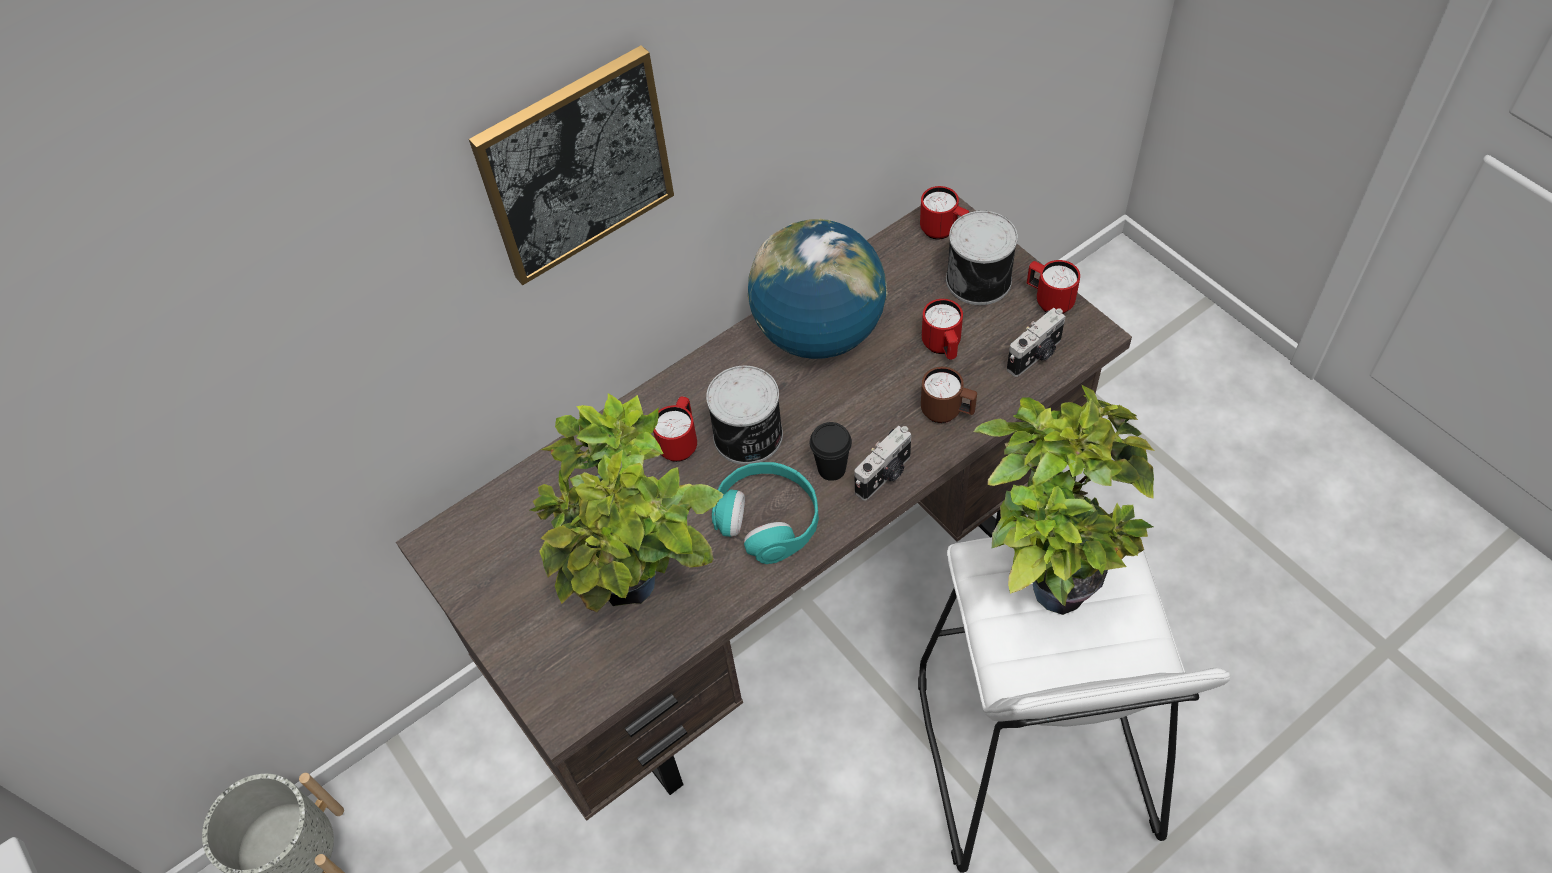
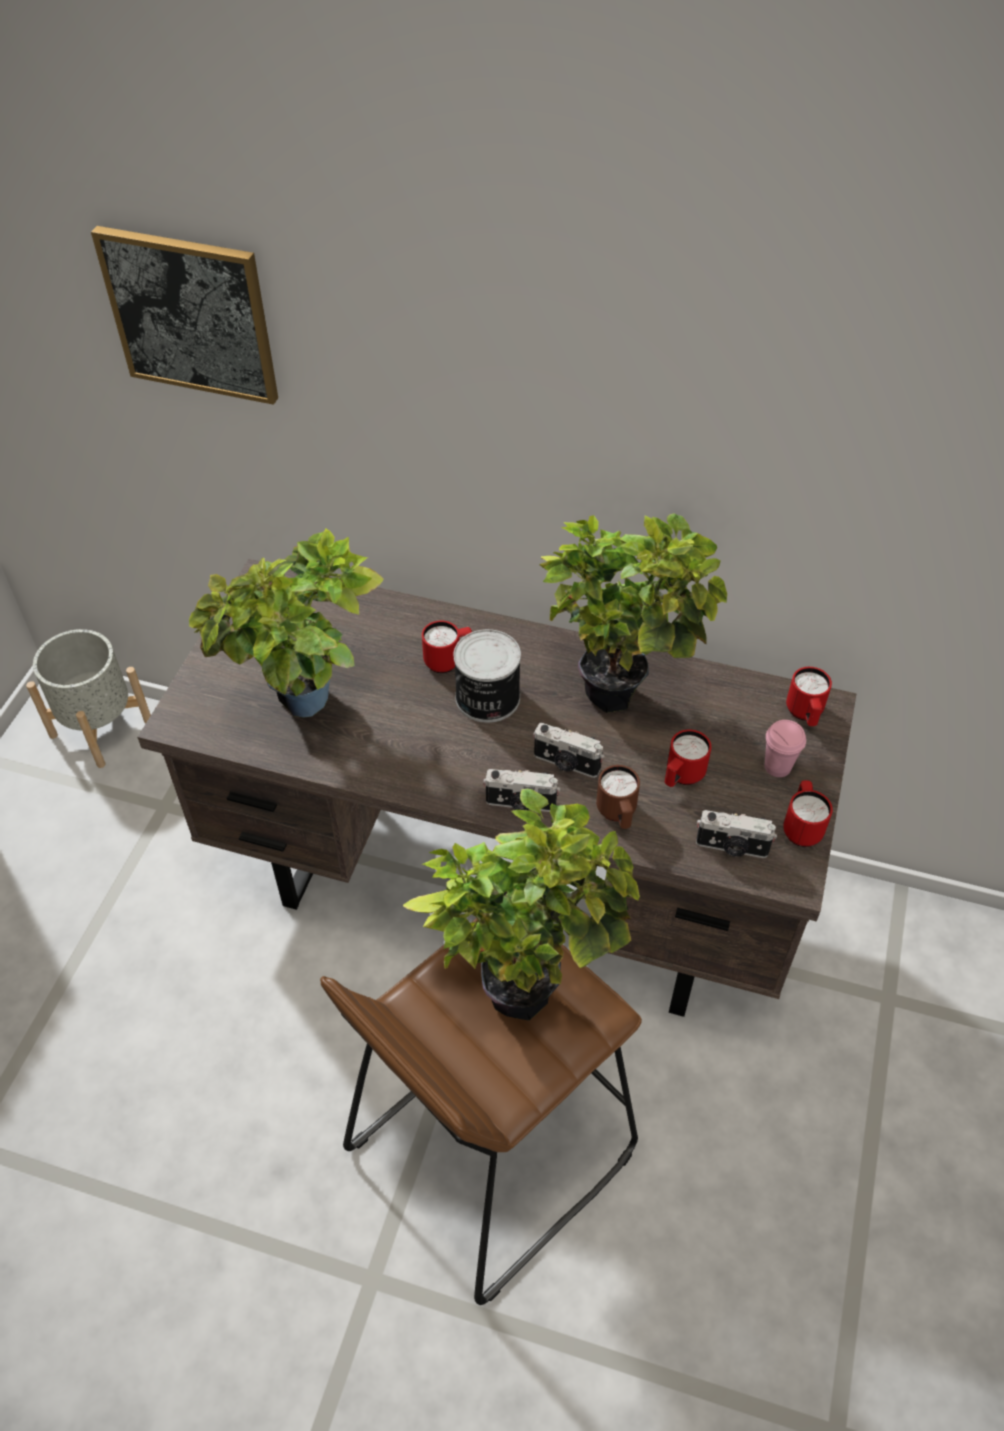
camera: 50 degrees right, 5 degrees down
picture [469,45,674,285] -> picture moved to [91,226,278,405]
turquoise headphones [712,462,819,564] -> none
globe [748,219,888,359] -> potted plant [540,514,727,713]
black cup [810,422,852,481] -> none
white stool [918,519,1230,873] -> brown stool [320,918,642,1305]
can [946,211,1018,305] -> pink cup [764,720,806,777]
none -> camera [533,723,604,778]

